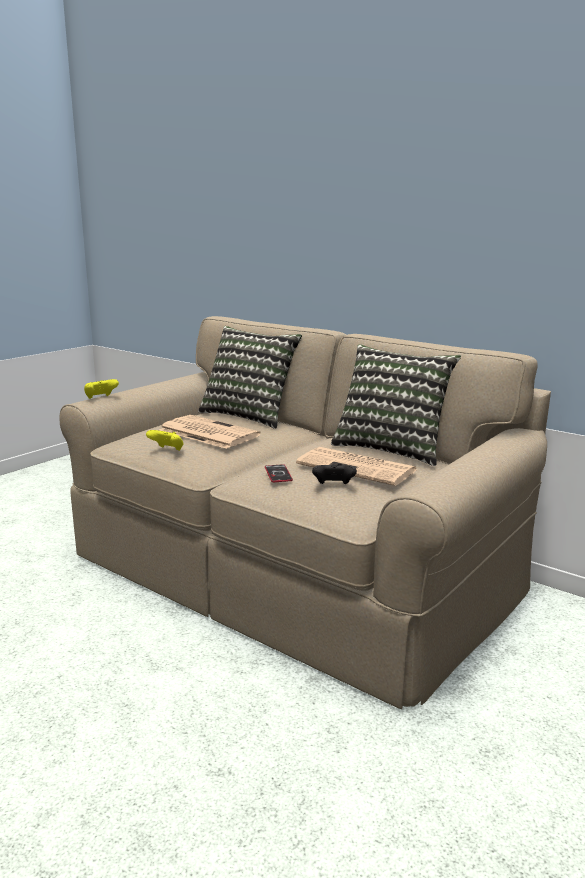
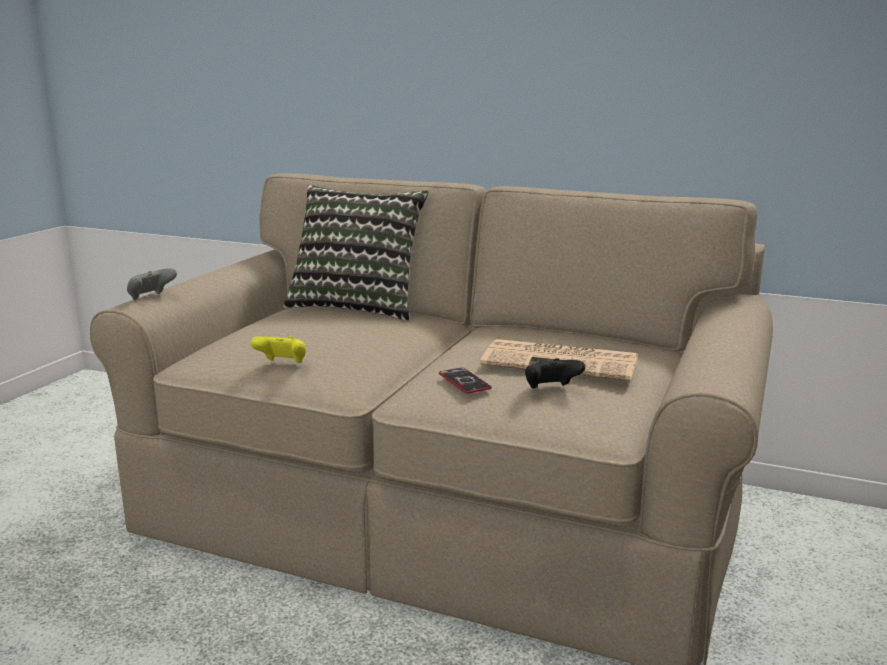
camera: 15 degrees left, 0 degrees up
yellow game controller [84,379,119,399] -> grey game controller [127,268,177,300]
newspaper [159,415,261,449] -> none
pillow [331,344,461,466] -> none

